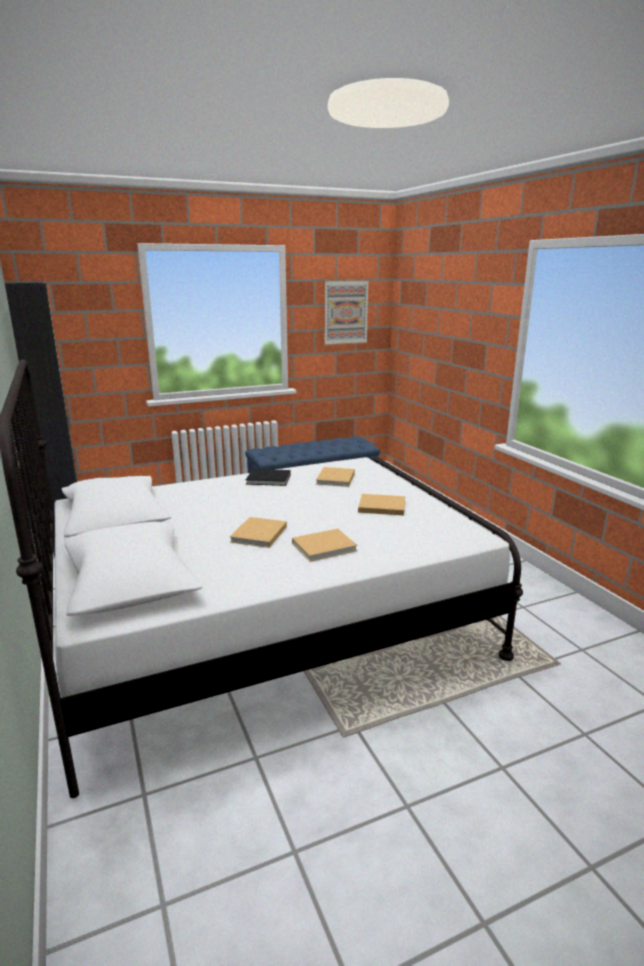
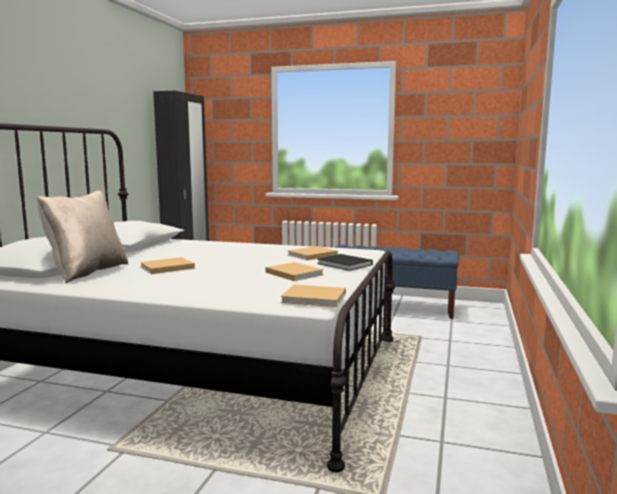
camera: 40 degrees right, 10 degrees down
black book [246,469,291,486] -> black book moved to [317,254,373,271]
beige book [292,529,358,562] -> beige book moved to [281,285,346,307]
picture [324,279,369,346] -> none
none -> beige pillow [37,191,128,283]

